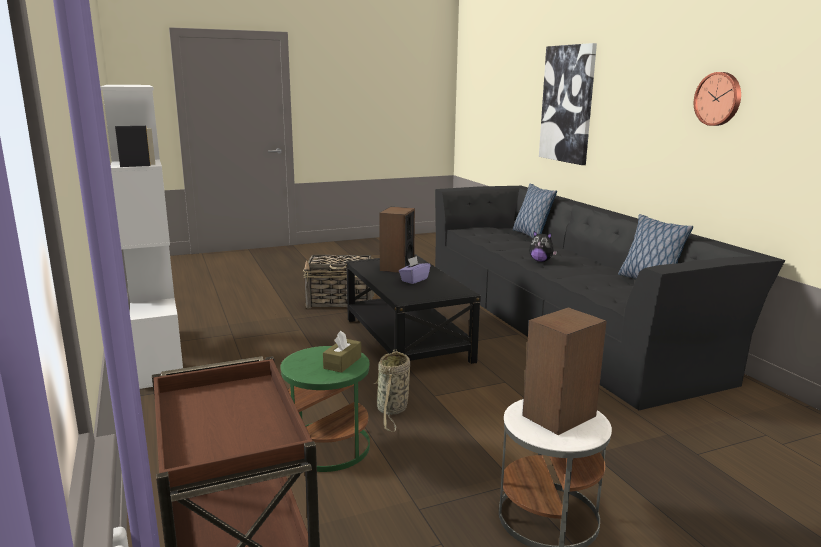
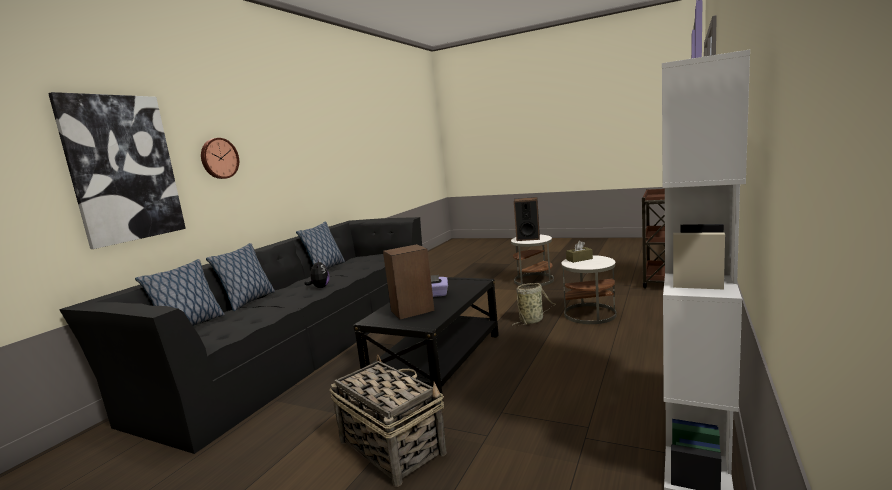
camera: 130 degrees left, 5 degrees down
green side table [280,346,370,472] -> white side table [561,255,617,324]
wall clock [694,72,741,126] -> wall clock moved to [201,138,239,179]
none -> pillow [206,243,275,311]

